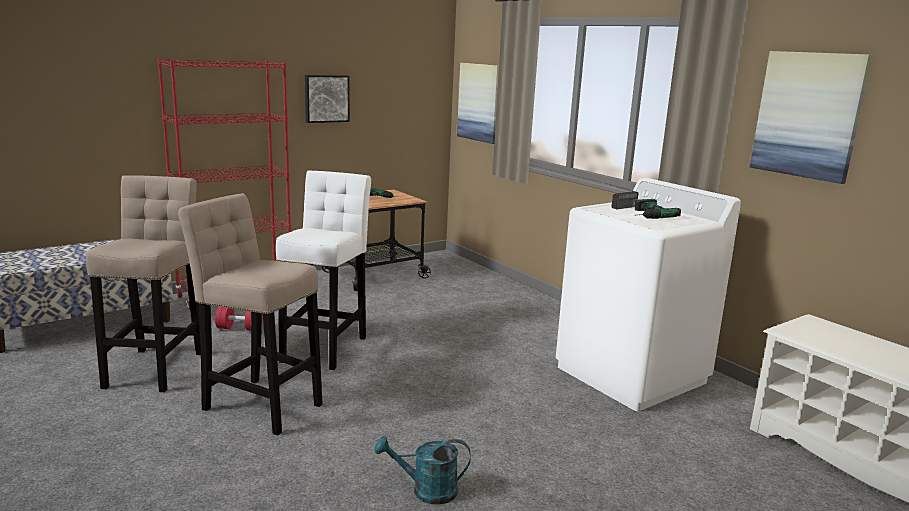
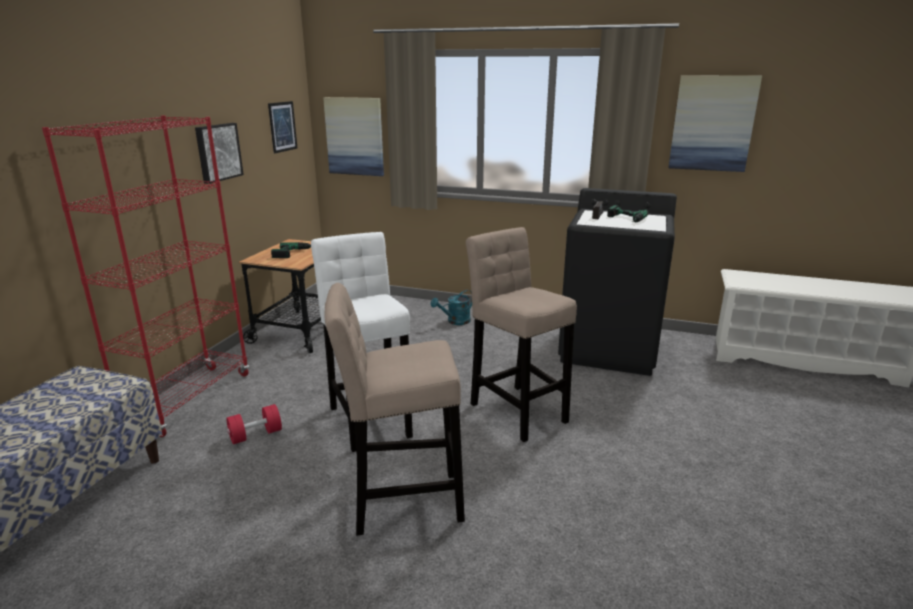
camera: 35 degrees left, 5 degrees up
beige stool [86,175,201,392] -> beige stool moved to [466,227,577,442]
turquoise watering can [374,436,471,505] -> turquoise watering can moved to [431,290,472,325]
white washing machine [556,178,741,411] -> black washing machine [558,188,677,376]
none -> picture [268,101,297,154]

